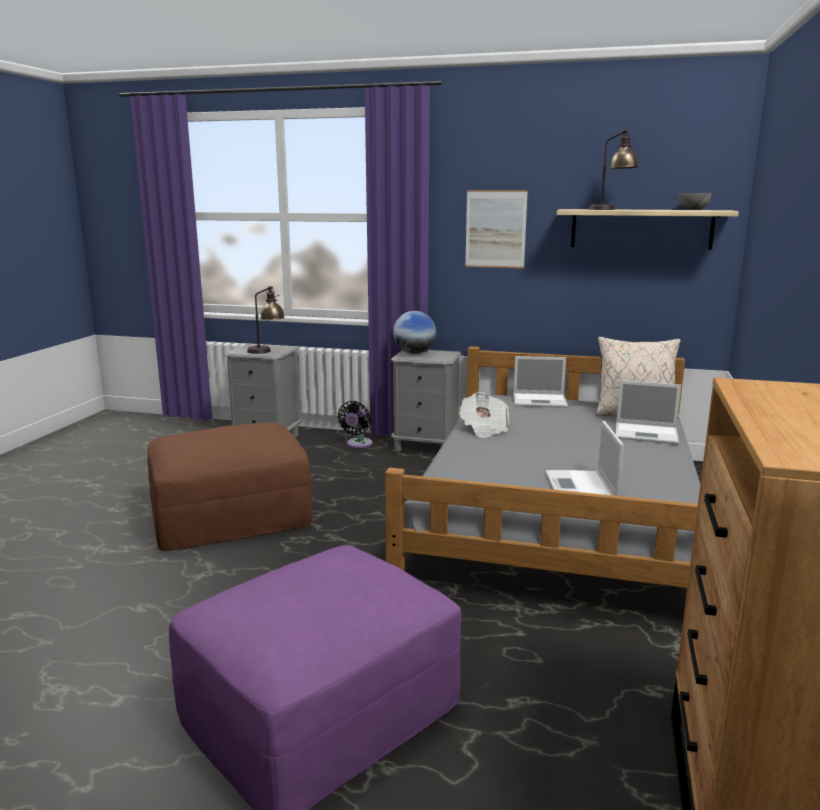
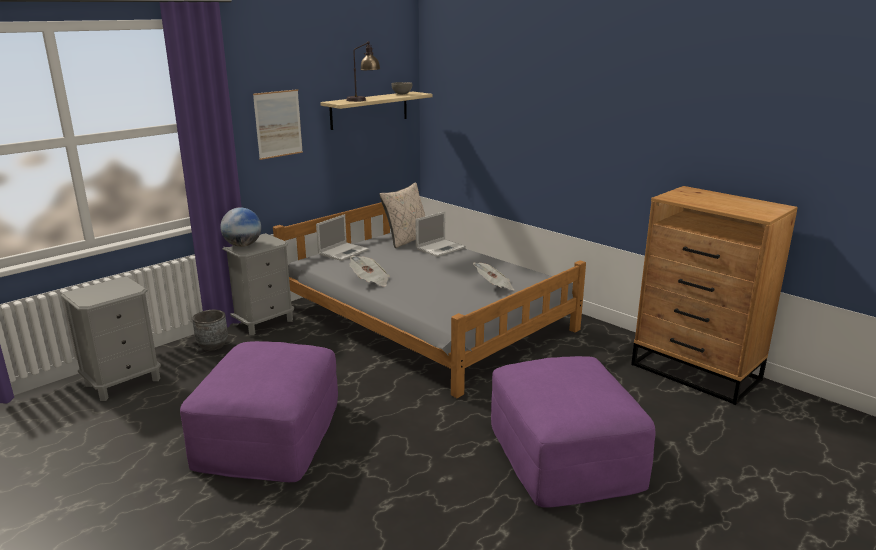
camera: 60 degrees left, 5 degrees up
brown ottoman [147,422,313,551] -> purple ottoman [180,341,338,482]
table lamp [247,286,285,354] -> none
black fan [338,401,373,448] -> grey planter [192,310,228,351]
laptop [545,421,624,496] -> newspaper [473,263,514,290]

